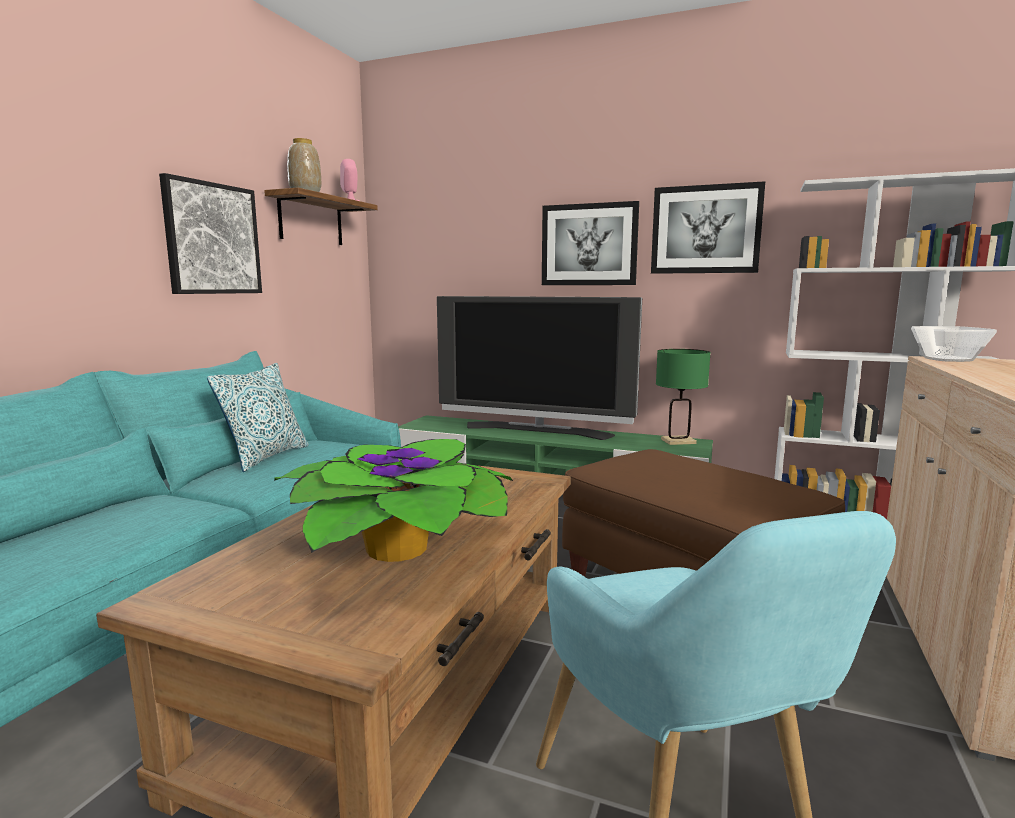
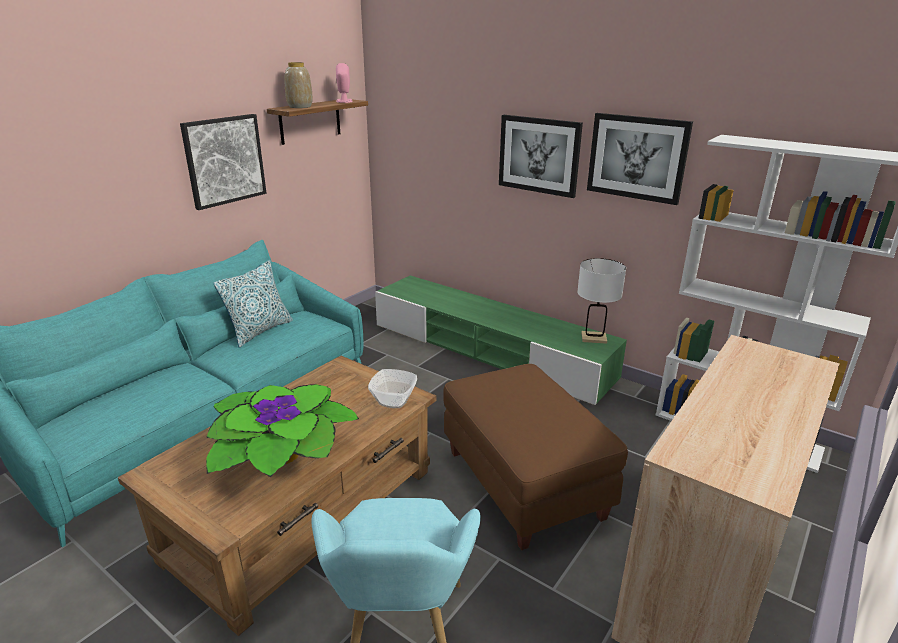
camera: 15 degrees right, 15 degrees up
television [437,296,642,440] -> none
green table lamp [656,349,711,445] -> white table lamp [577,258,626,344]
bowl [911,326,997,362] -> bowl moved to [368,369,417,408]

